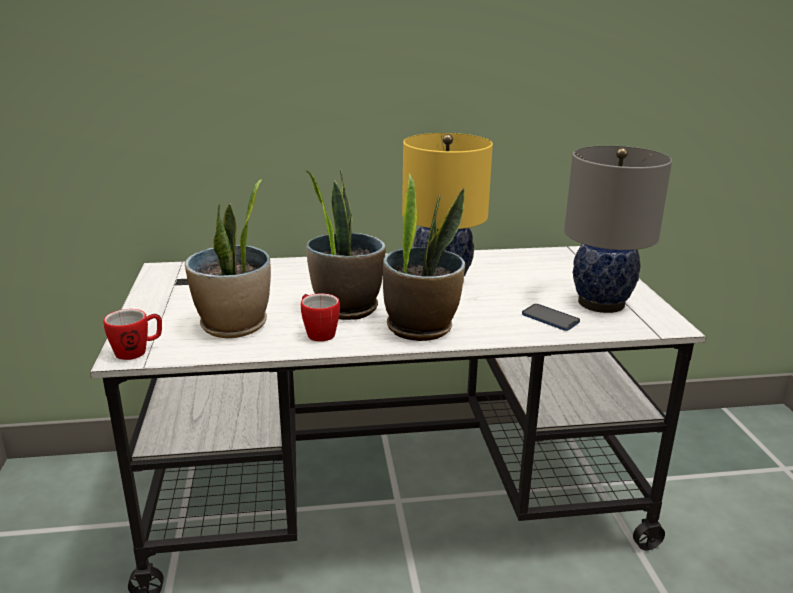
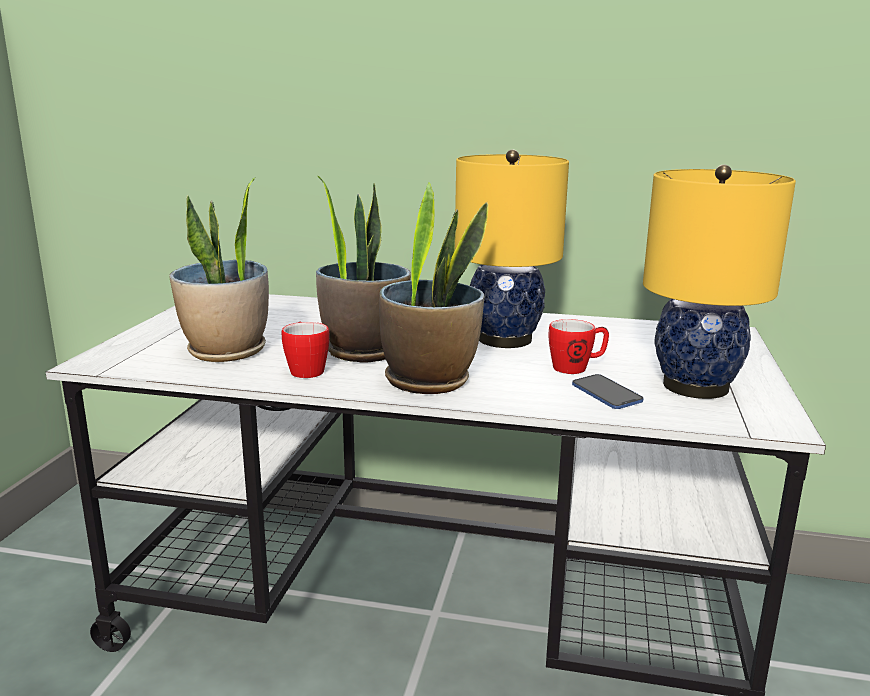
camera: 20 degrees right, 5 degrees down
mug [103,309,162,360] -> mug moved to [548,319,609,374]
grey table lamp [564,146,672,313] -> yellow table lamp [643,165,796,399]

